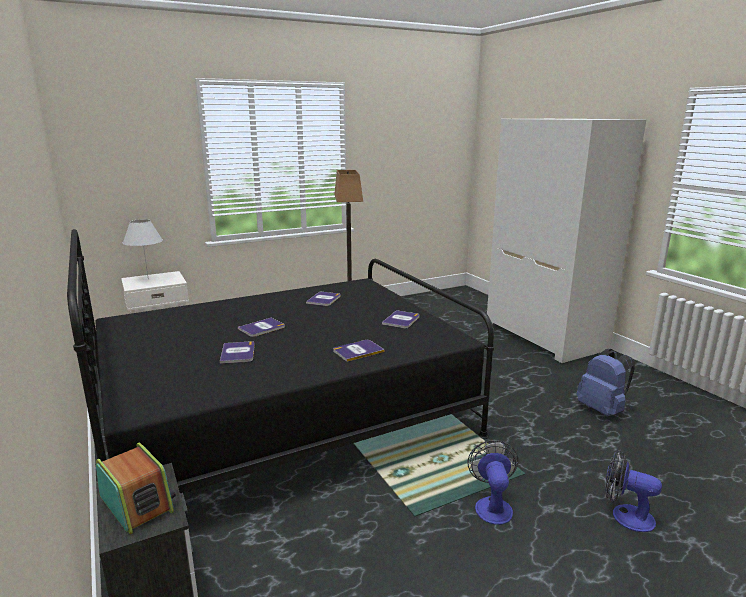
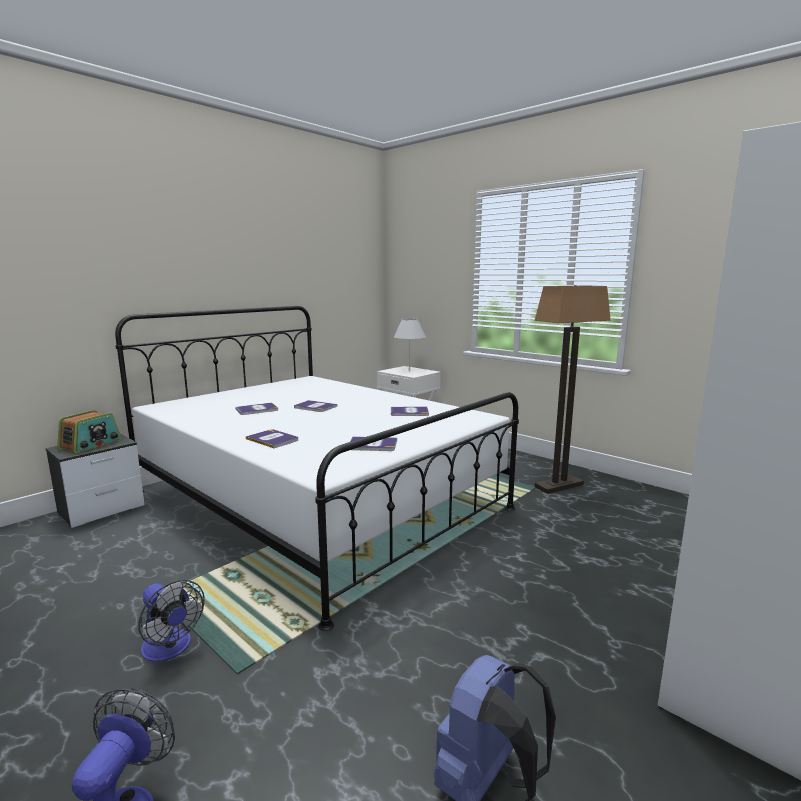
camera: 70 degrees right, 5 degrees down
black bed [67,229,494,493] -> white bed [115,306,519,631]
fan [467,440,518,525] -> fan turned 60 degrees clockwise [139,580,205,662]

